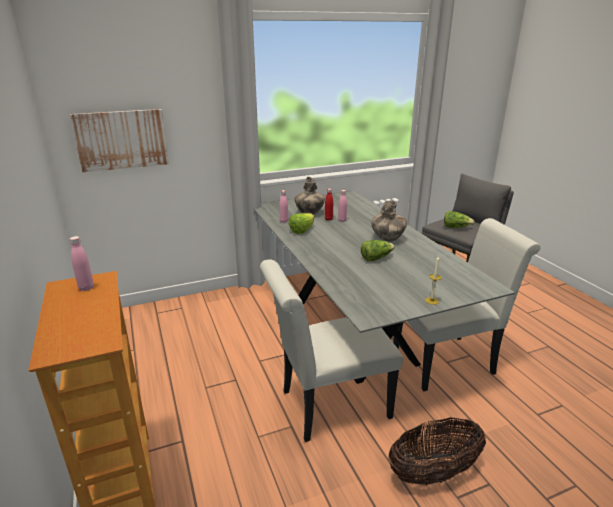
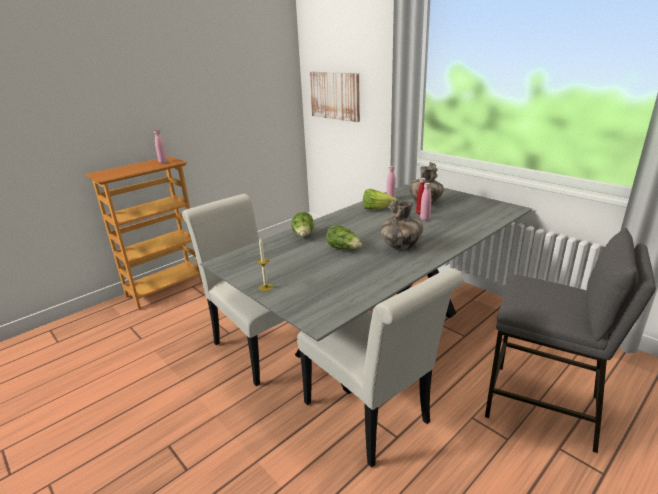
camera: 70 degrees right, 0 degrees up
basket [388,417,486,485] -> none
lettuce [444,211,475,228] -> lettuce moved to [291,212,314,237]

